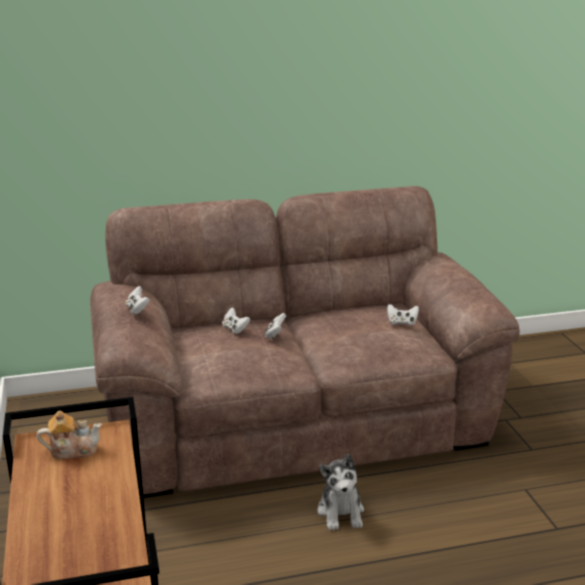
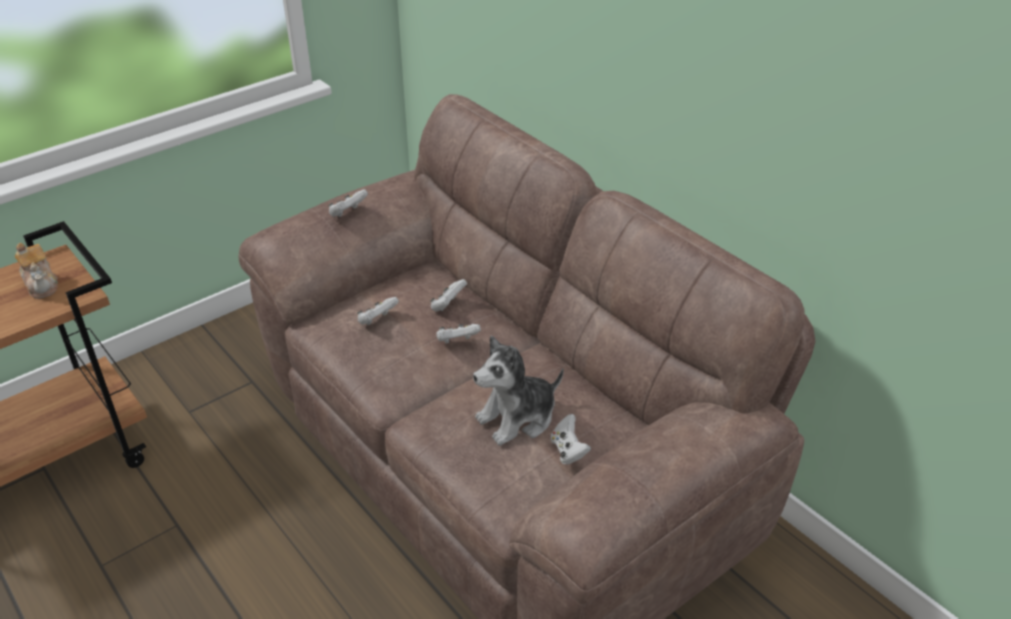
camera: 65 degrees right, 15 degrees up
plush toy [317,454,364,531] -> plush toy moved to [473,336,564,446]
none -> white game controller [357,297,399,325]

